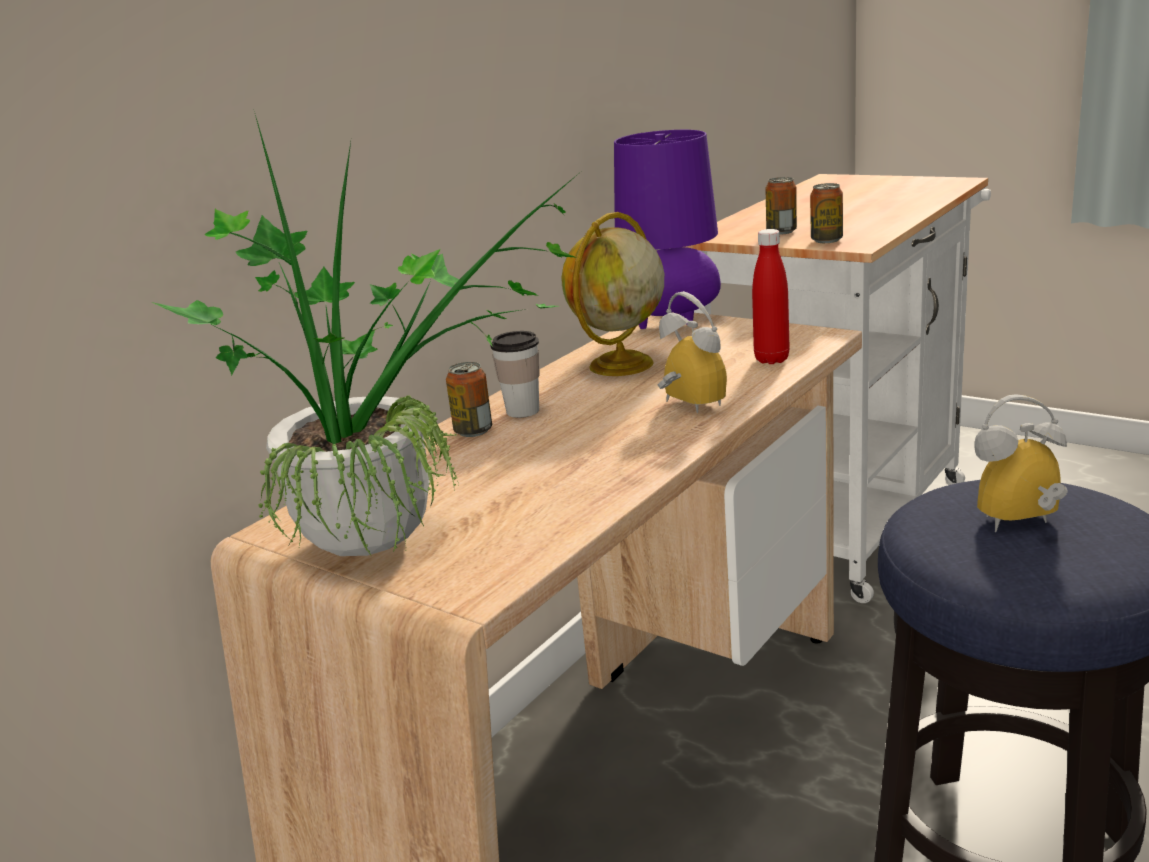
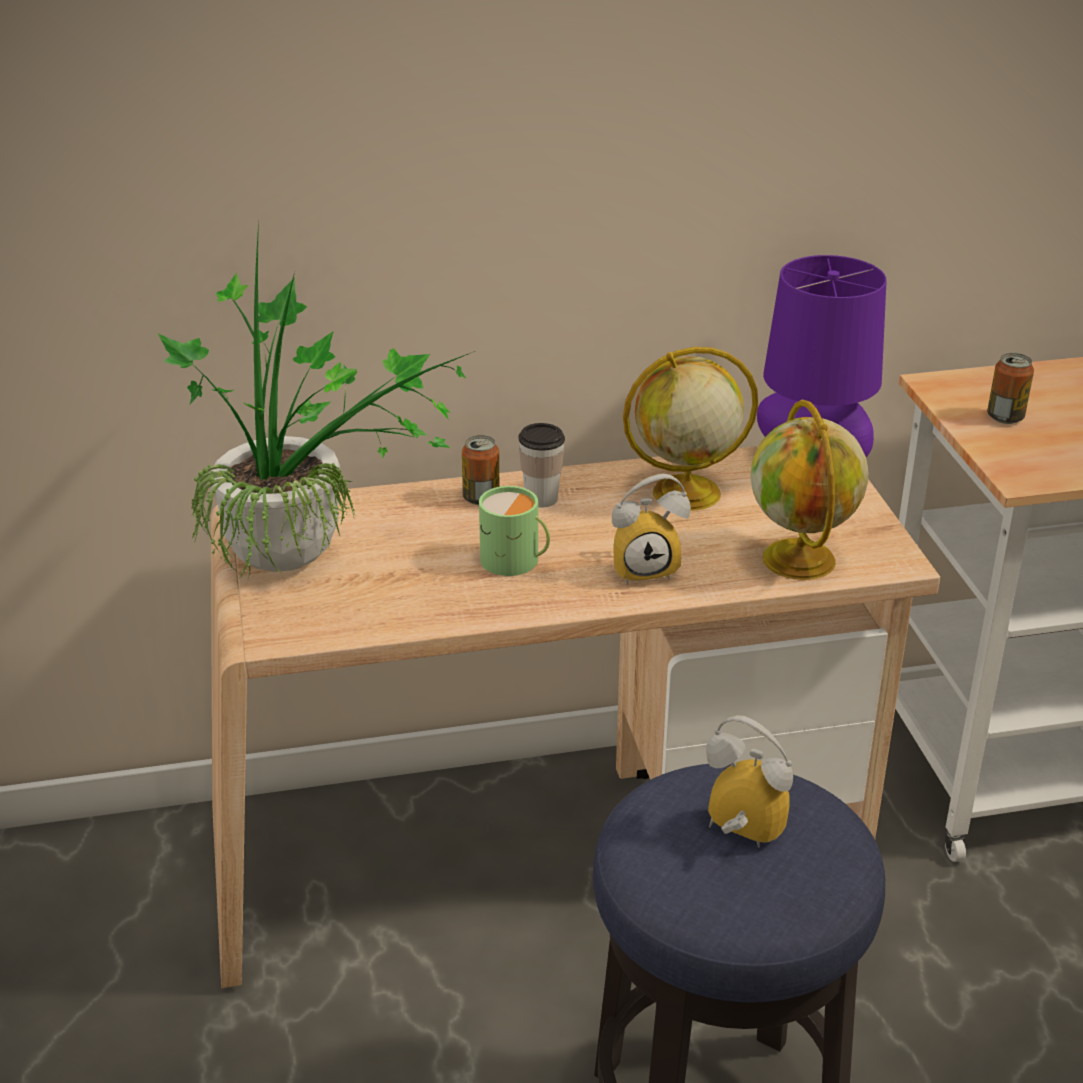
camera: 40 degrees right, 10 degrees up
alarm clock [658,291,727,413] -> alarm clock turned 75 degrees clockwise [612,474,691,585]
red bottle [752,229,789,364] -> globe [750,400,868,580]
can [810,183,843,243] -> none
none -> green mug [479,486,550,576]

